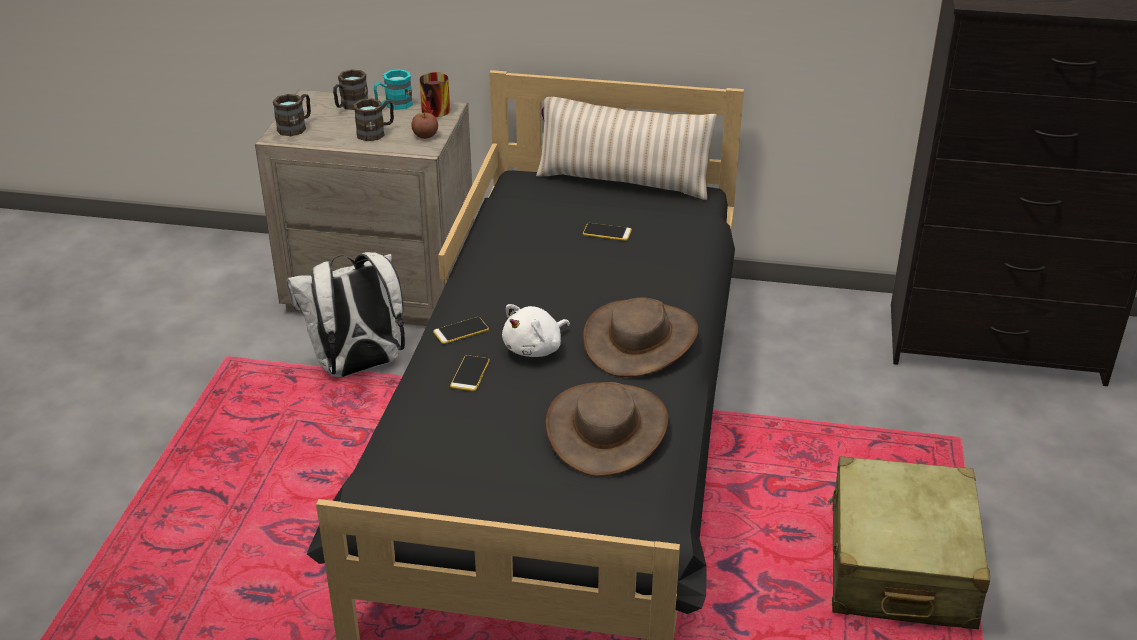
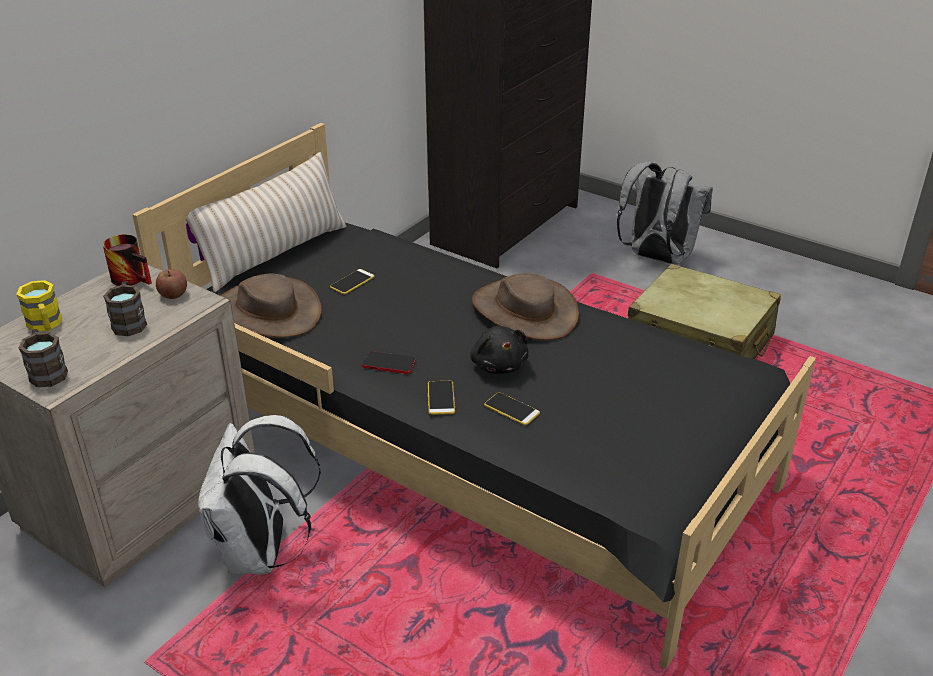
camera: 65 degrees left, 0 degrees up
brown mug [333,69,368,110] -> yellow mug [16,280,62,331]
turquoise mug [374,69,413,110] -> none
white plush toy [502,304,570,357] -> black plush toy [470,326,529,374]
brown hat [546,382,668,477] -> brown hat moved to [220,273,322,338]
none -> phone [362,351,416,374]
none -> grey backpack [617,162,713,265]

